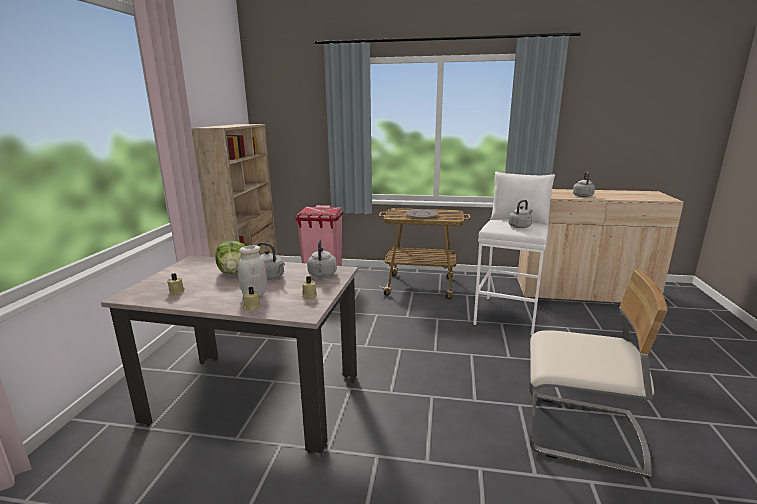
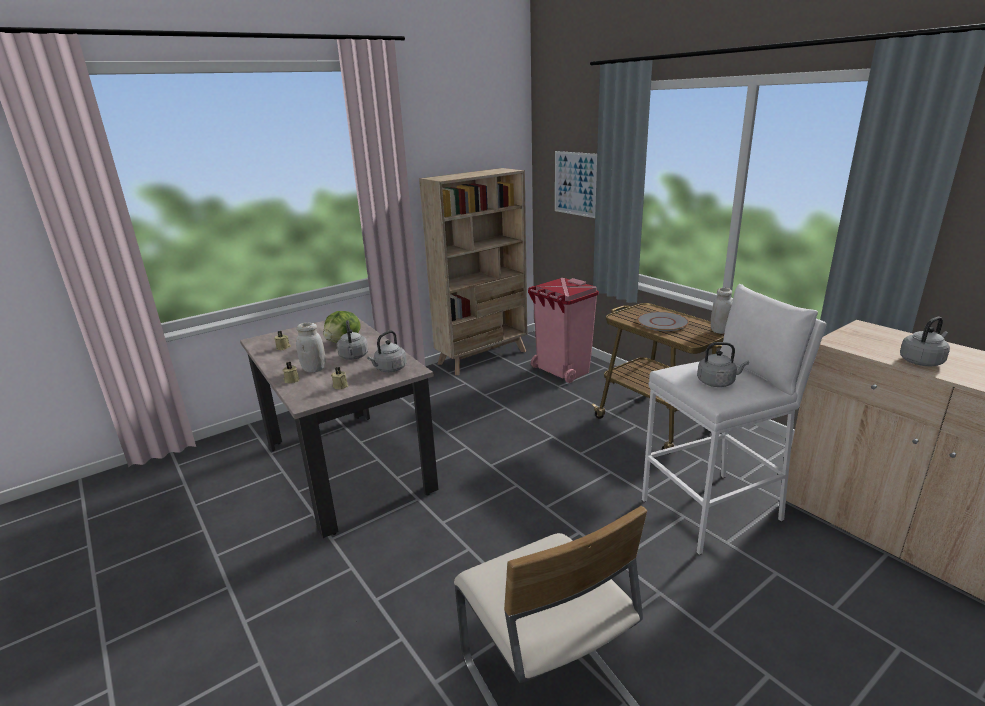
camera: 45 degrees right, 5 degrees up
none -> picture [555,151,597,218]
none -> white jar [711,288,732,334]

